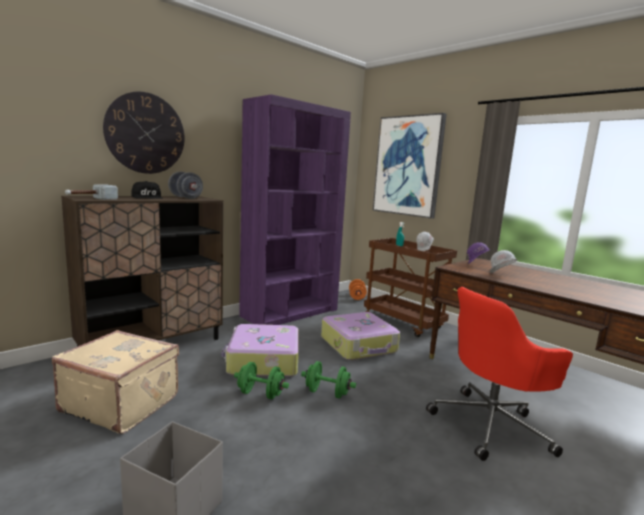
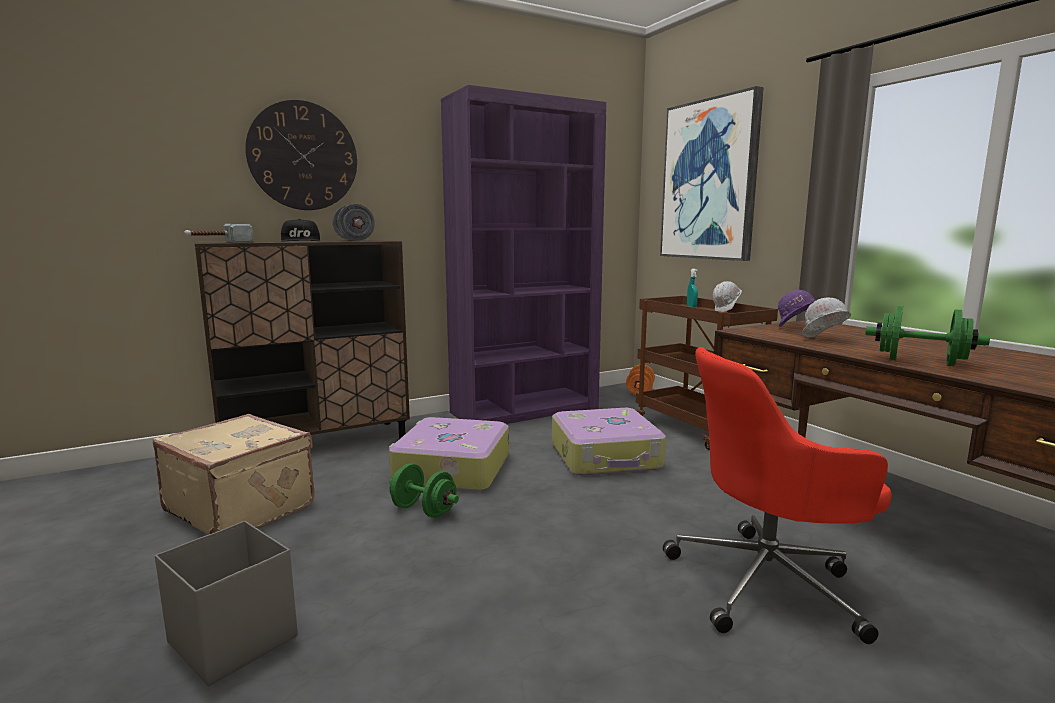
camera: 15 degrees right, 0 degrees up
green dumbbell [301,361,356,399] -> green dumbbell moved to [865,306,990,366]

